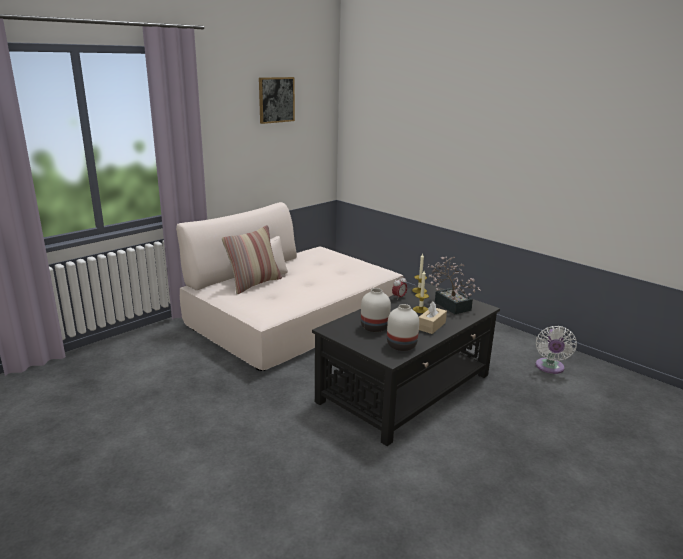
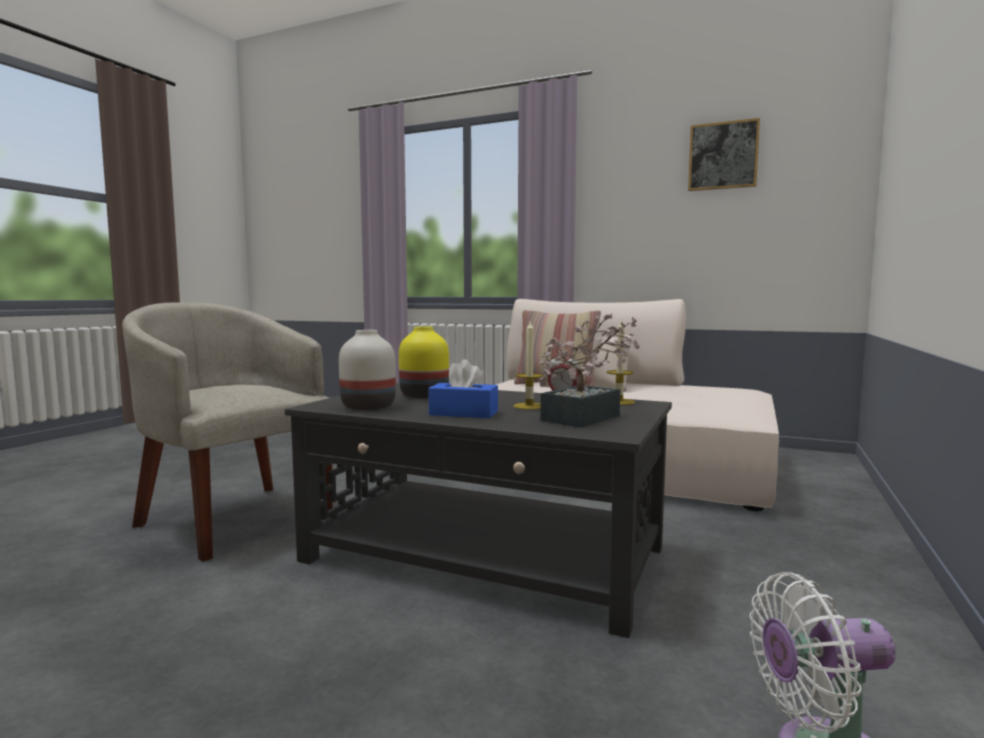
camera: 70 degrees right, 15 degrees down
white vase [361,288,391,332] -> yellow vase [399,326,449,399]
beige tissue box [419,301,447,334] -> blue tissue box [428,359,498,418]
none -> beige armchair [122,302,333,562]

